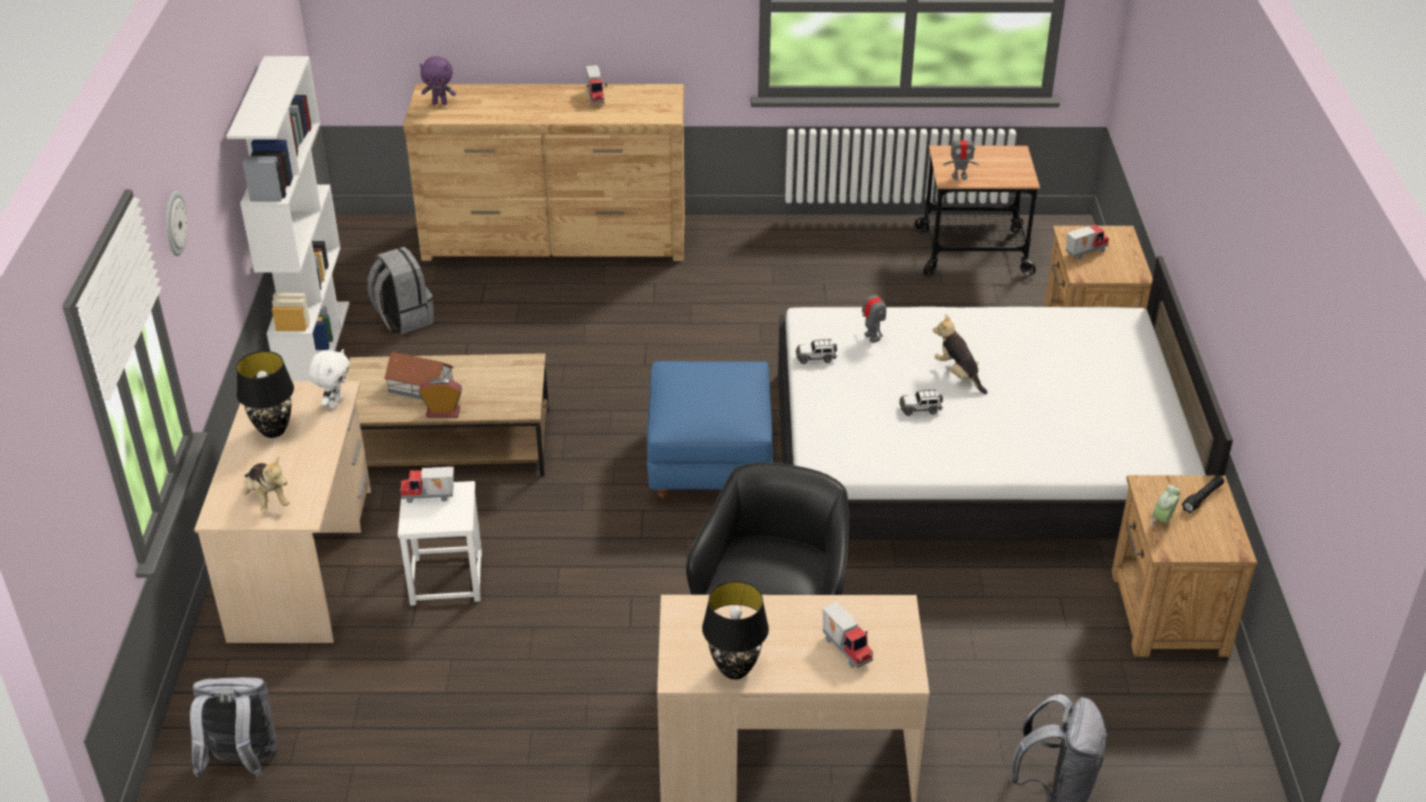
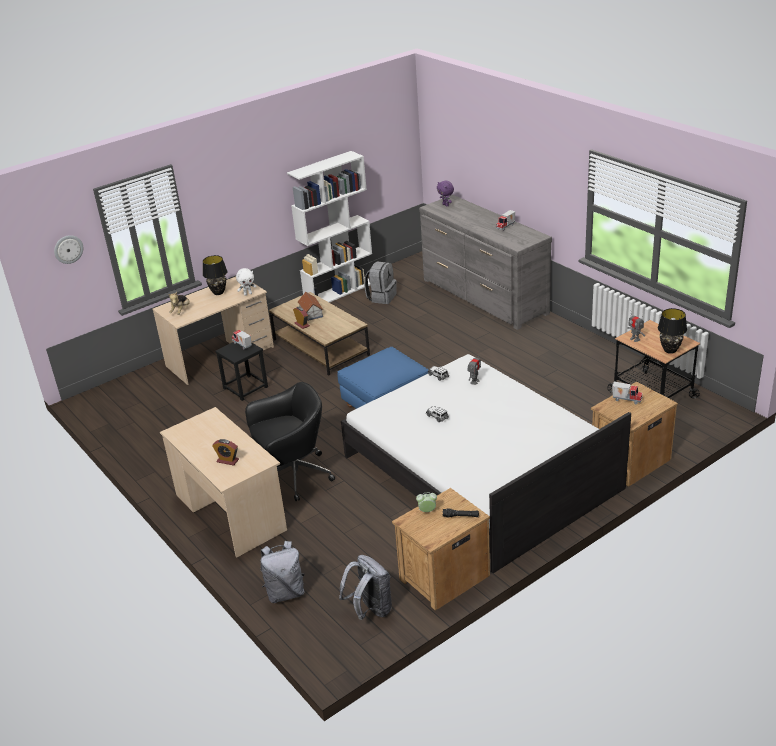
camera: 55 degrees right, 5 degrees down
wall clock [166,191,188,256] -> wall clock moved to [54,235,83,264]
grey backpack [190,677,278,778] -> grey backpack moved to [339,555,392,620]
white stool [398,481,482,605] -> black stool [215,342,268,401]
brown dresser [403,84,685,261] -> grey dresser [419,195,552,330]
black table lamp [702,581,769,679] -> black table lamp moved to [658,308,687,354]
toy truck [822,602,873,668] -> alarm clock [212,439,239,466]
plush toy [933,314,987,394] -> none

